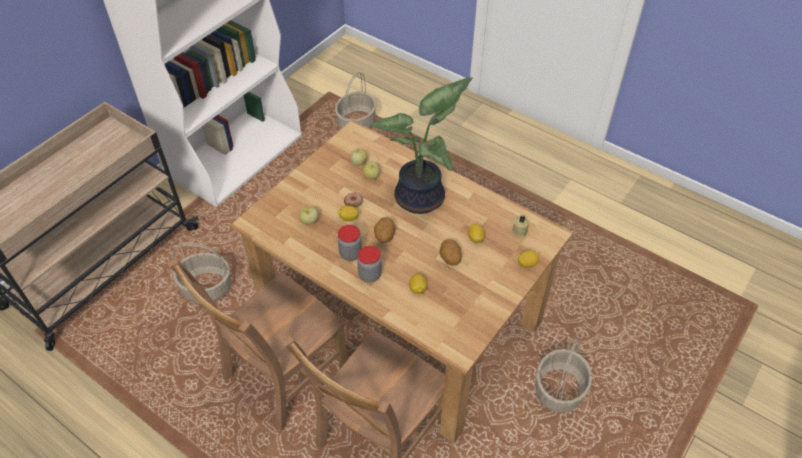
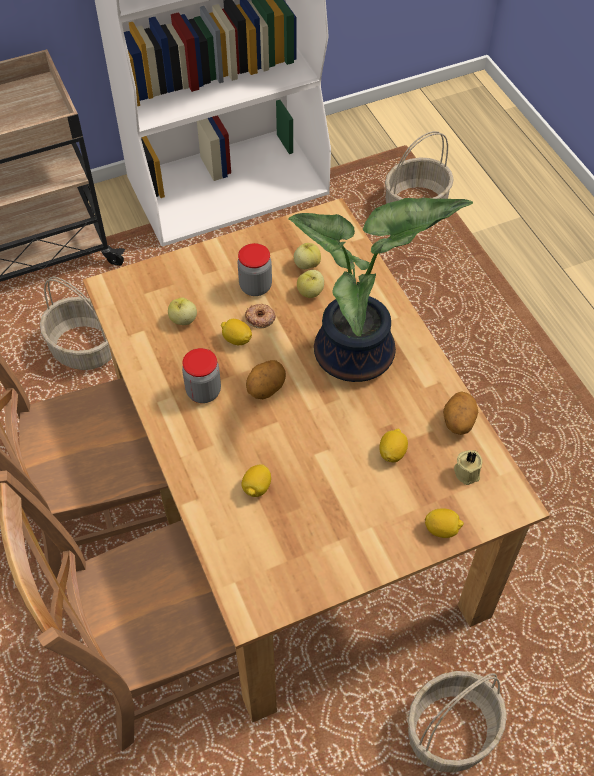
camera: 30 degrees right, 5 degrees up
jar [357,246,382,282] -> jar moved to [238,243,272,296]
potato [440,239,462,266] -> potato moved to [443,391,478,435]

